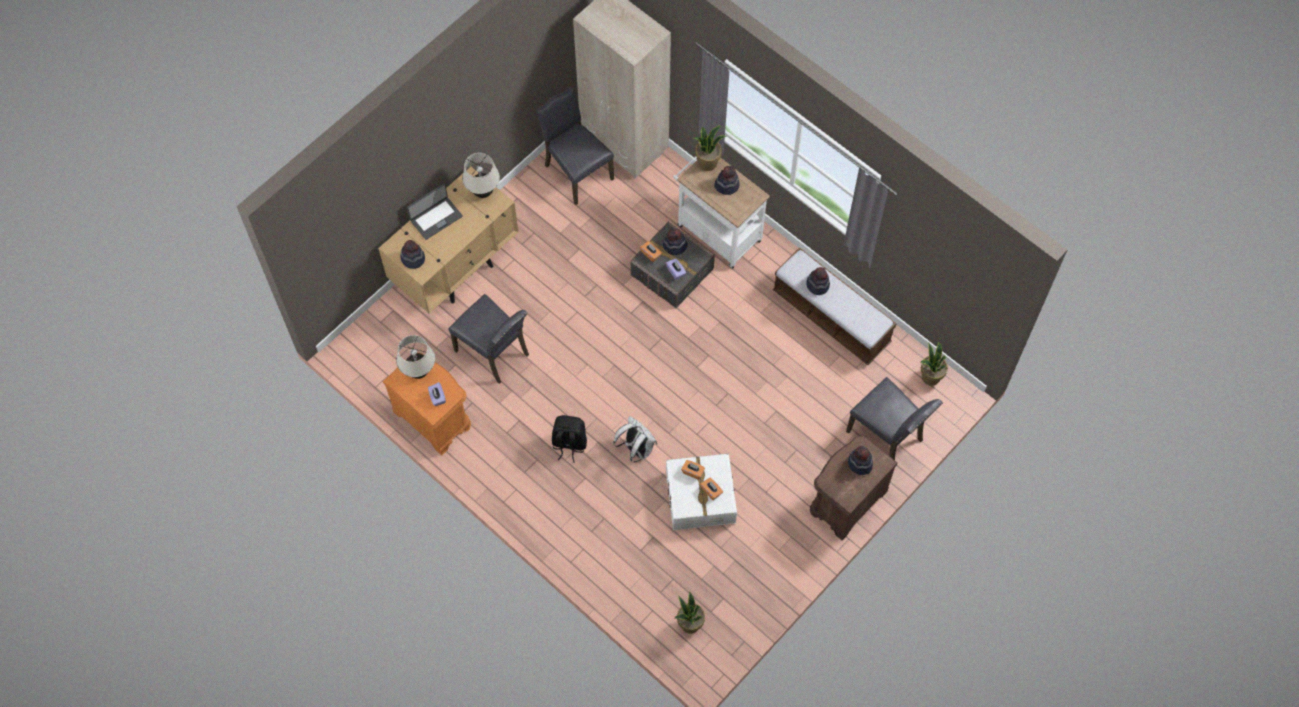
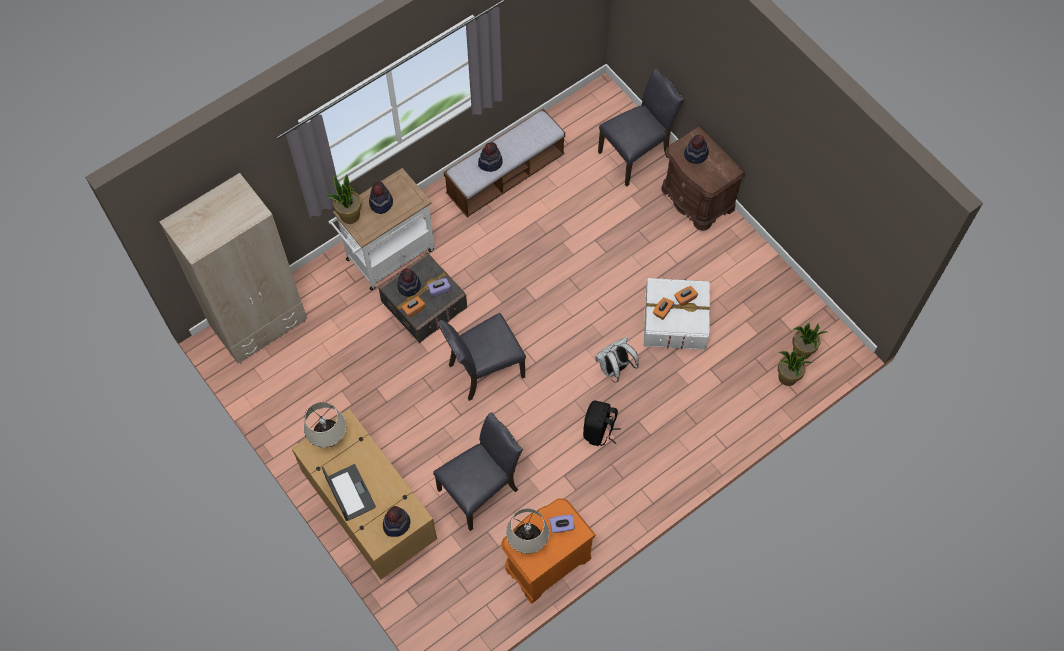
camera: 80 degrees left, 0 degrees up
grey chair [536,87,614,205] -> grey chair moved to [437,313,526,401]
potted plant [920,342,948,386] -> potted plant moved to [778,350,813,386]

